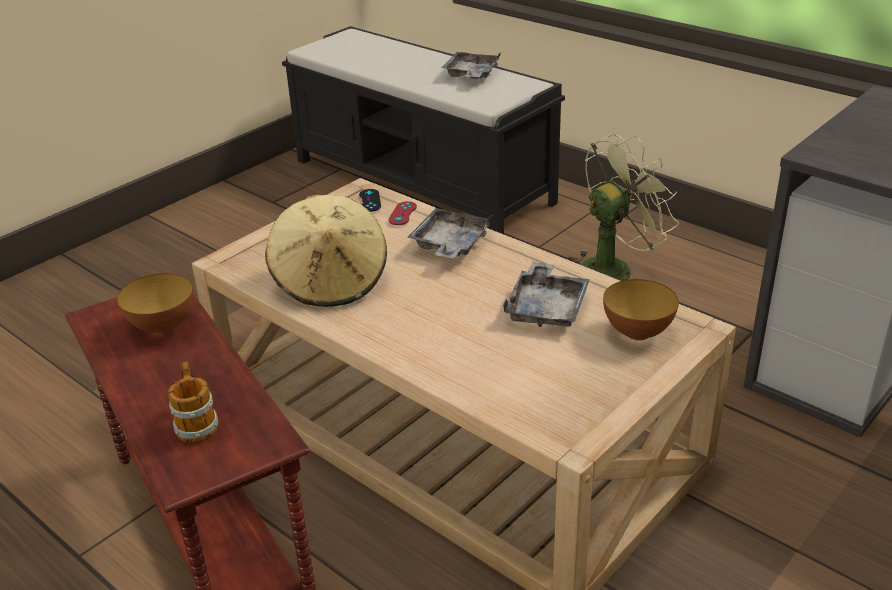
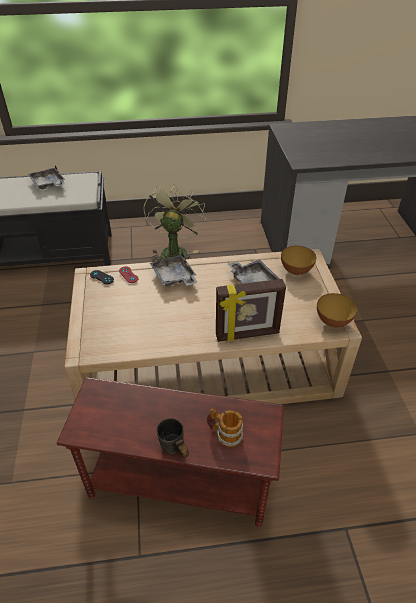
camera: 50 degrees left, 10 degrees up
bowl [117,273,194,334] -> bowl moved to [317,293,357,327]
beige hat [265,195,387,307] -> none
none -> grey mug [157,418,189,458]
none -> picture frame [216,279,286,342]

